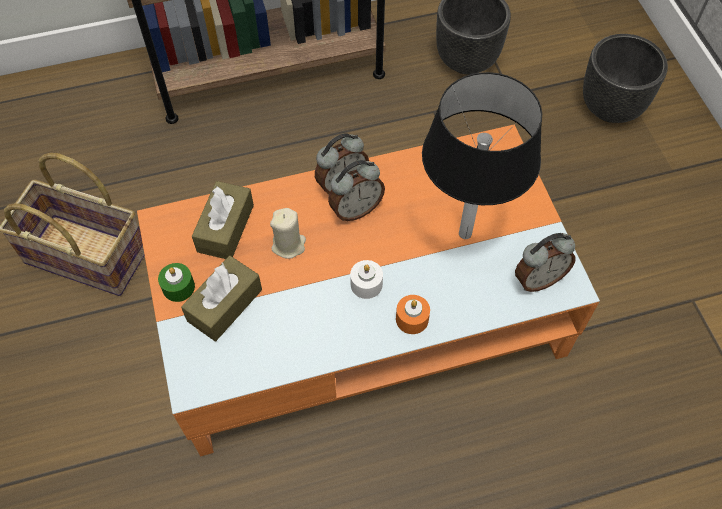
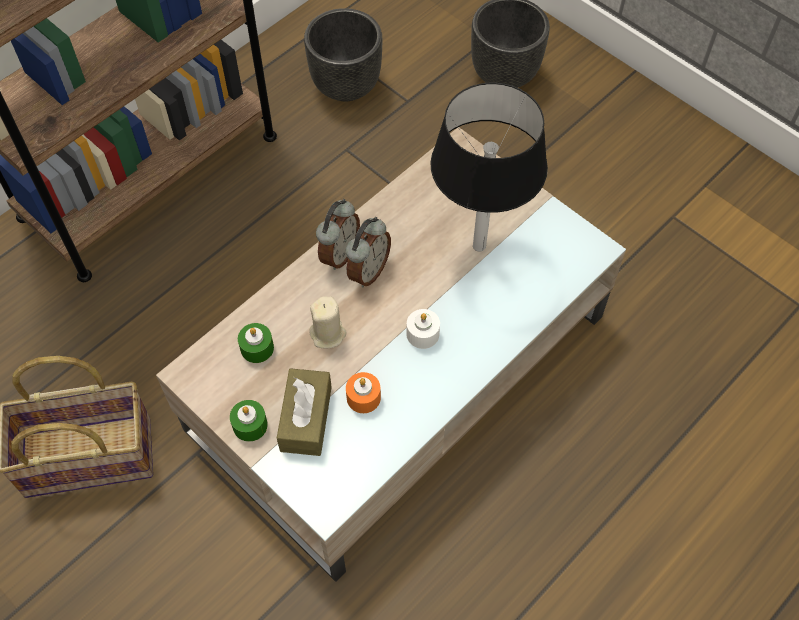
camera: 30 degrees left, 0 degrees up
orange coffee table [137,125,600,456] -> beige coffee table [156,128,626,582]
brown tissue box [192,181,254,259] -> green candle [238,323,274,363]
orange candle [396,295,430,334] -> orange candle moved to [346,372,381,413]
alarm clock [515,233,576,292] -> none

